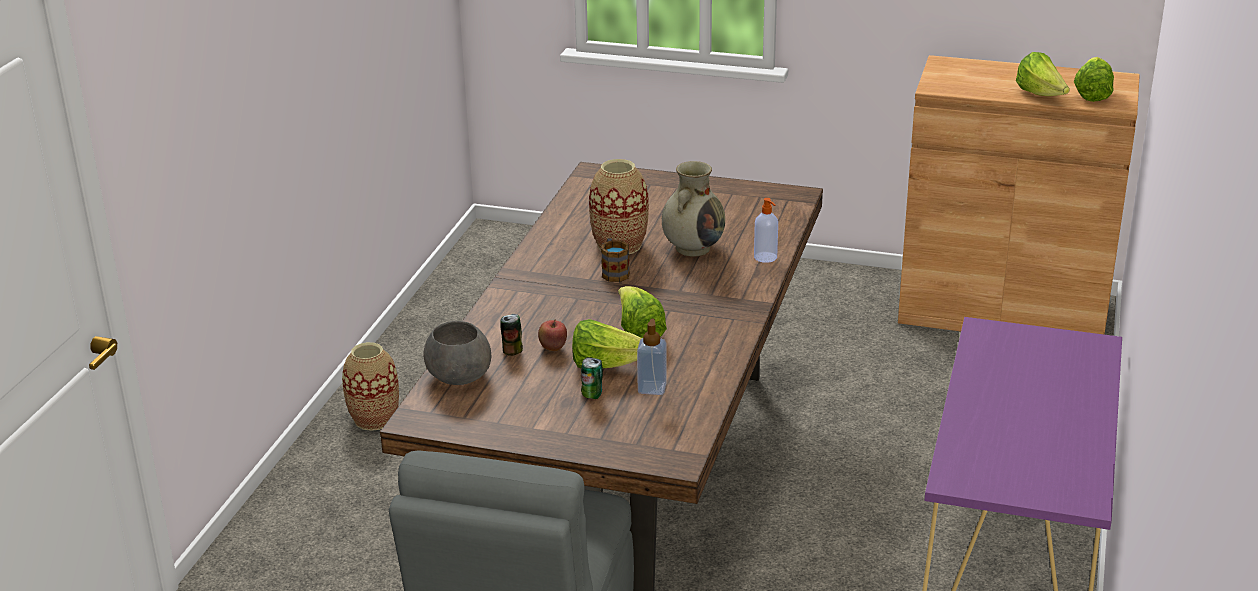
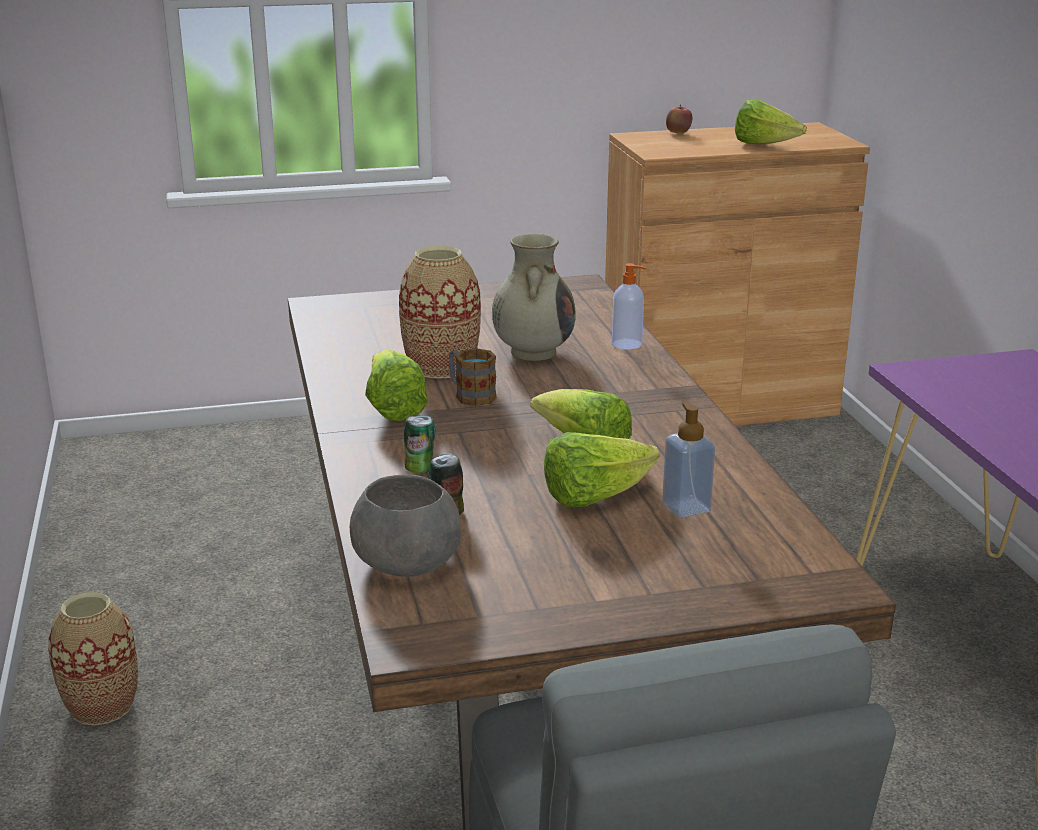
camera: 30 degrees left, 5 degrees down
apple [538,320,567,351] -> apple moved to [666,104,692,134]
can [581,357,603,399] -> can moved to [404,415,436,473]
lettuce [1074,57,1114,102] -> lettuce moved to [365,349,428,421]

